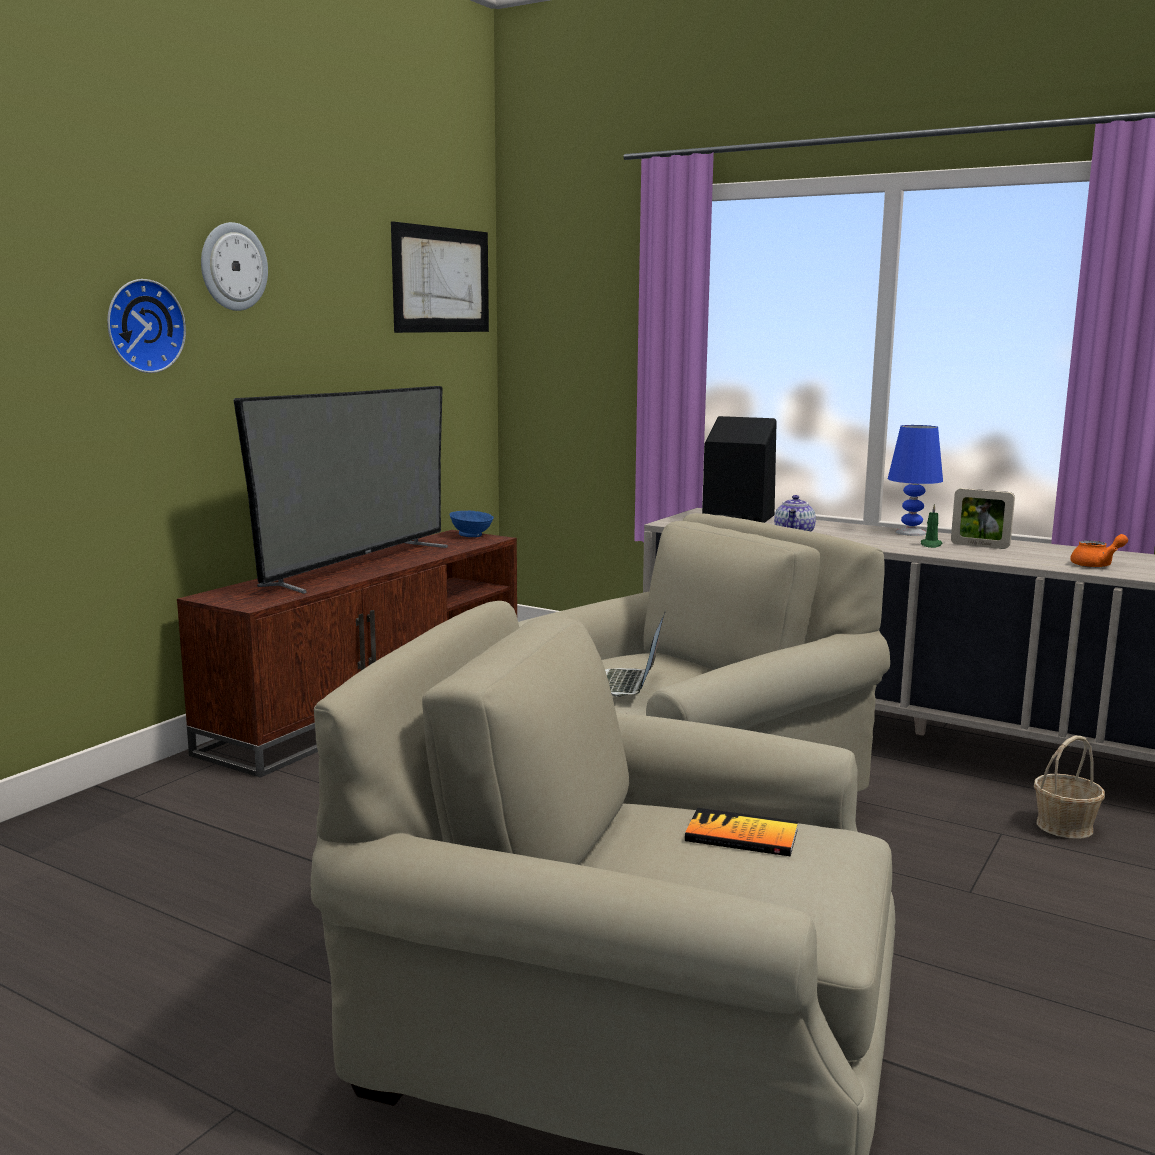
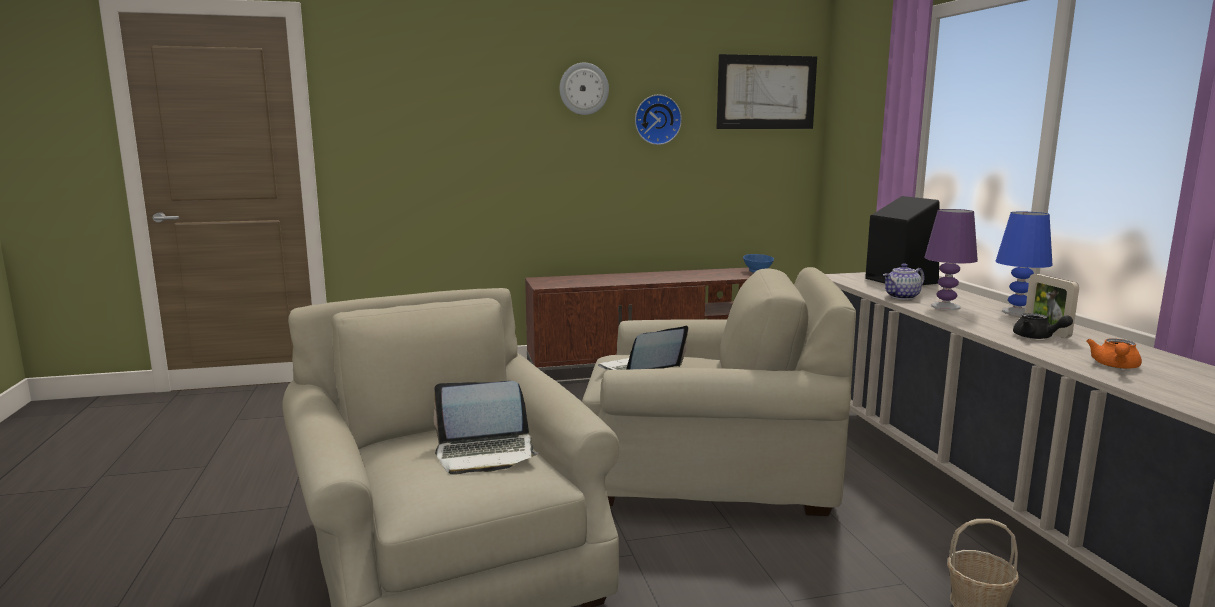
camera: 45 degrees right, 0 degrees up
wall clock [107,279,186,373] -> wall clock moved to [635,95,682,145]
television [234,386,448,594] -> none
book [685,808,798,857] -> laptop [434,381,539,475]
green candle [921,504,942,548] -> none
orange teapot [1070,534,1128,568] -> orange teapot turned 90 degrees clockwise [1086,338,1142,369]
none -> purple table lamp [924,209,978,310]
none -> black teapot [1013,313,1073,339]

